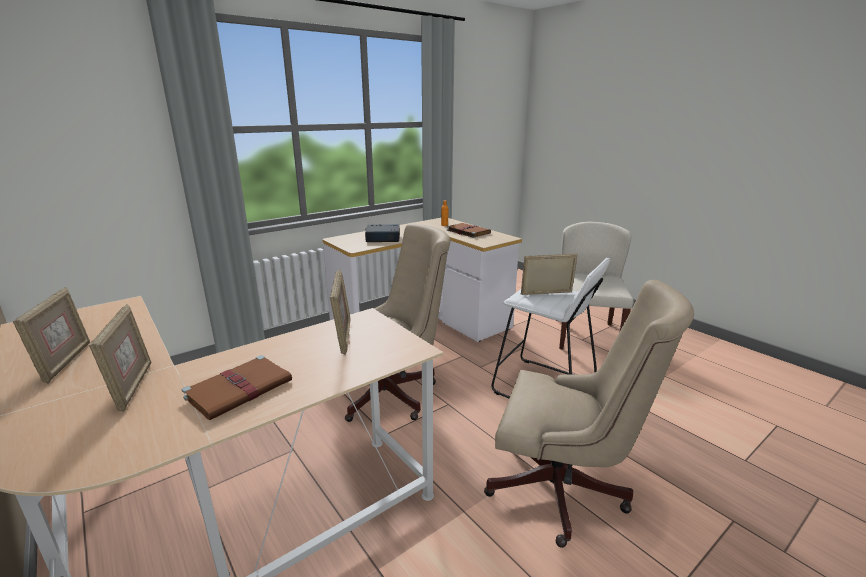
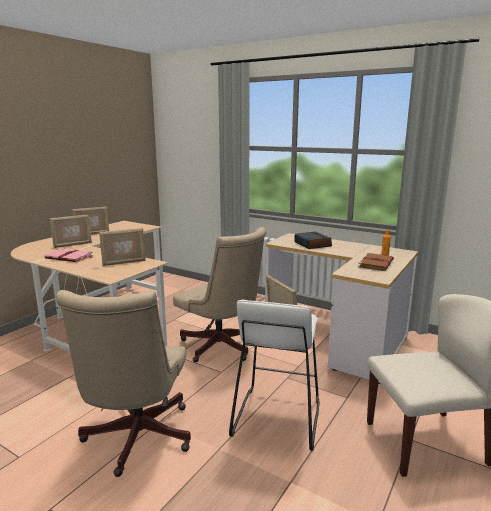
camera: 70 degrees right, 5 degrees down
brown book [181,355,292,420] -> pink book [45,248,93,262]

